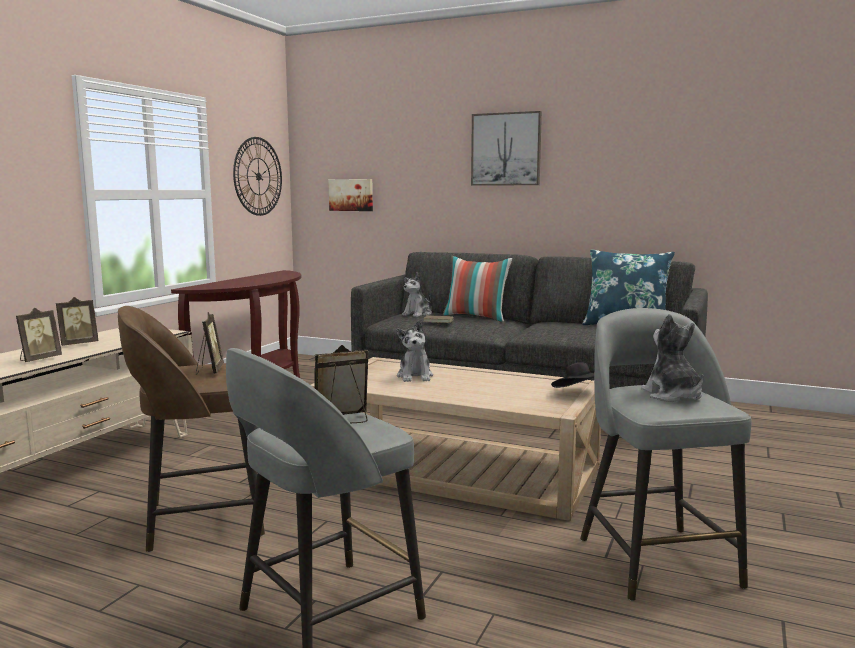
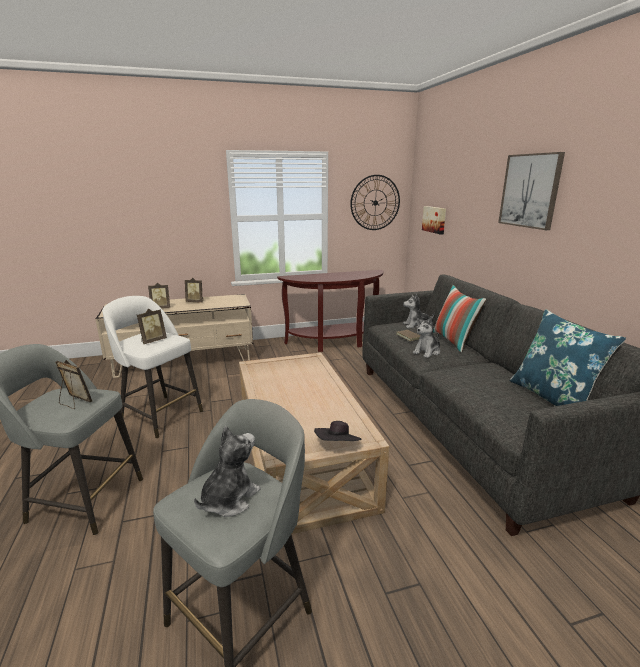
camera: 50 degrees right, 10 degrees up
brown stool [118,306,265,552] -> white stool [102,296,203,438]
plush toy [397,321,433,382] -> plush toy moved to [413,316,440,358]

